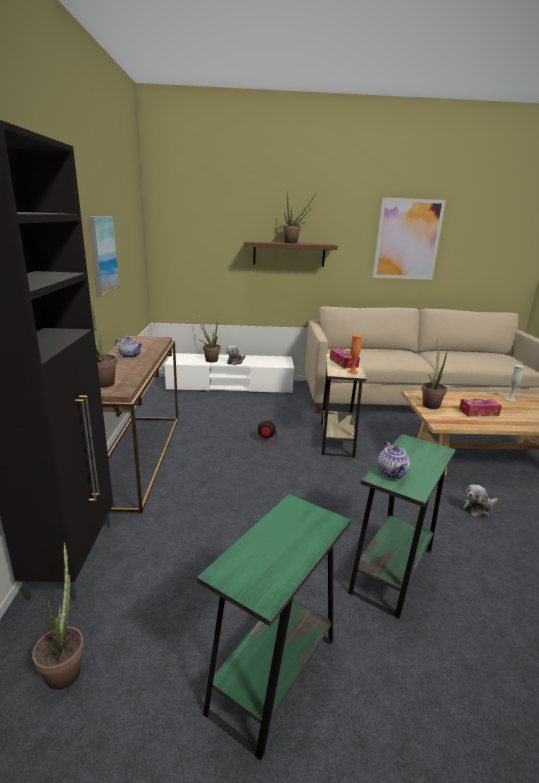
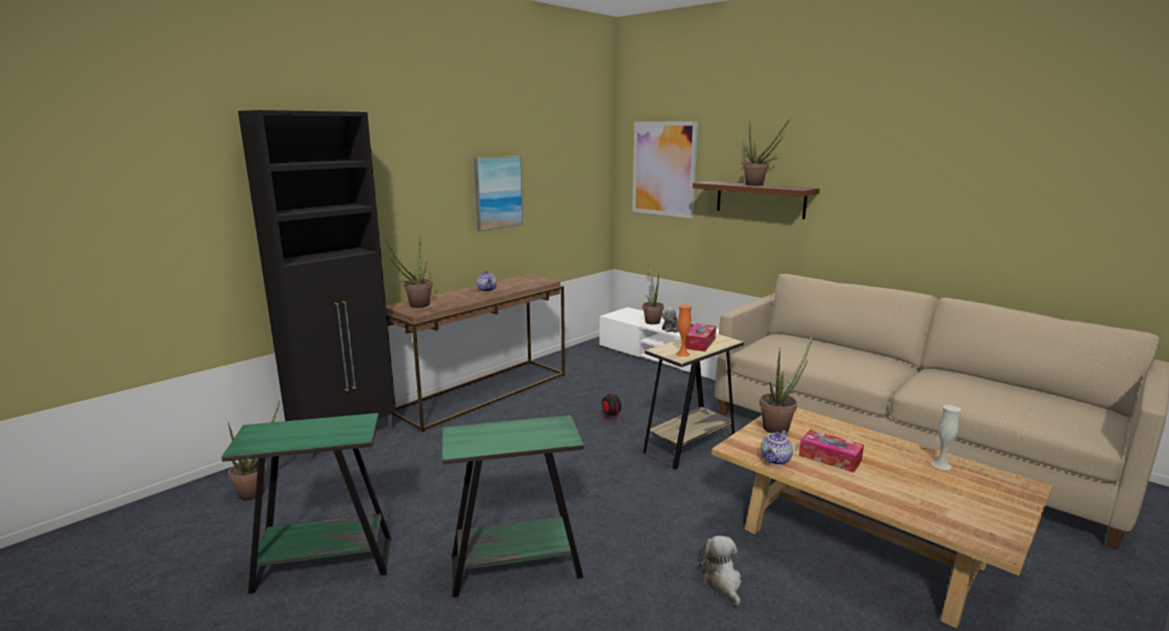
camera: 45 degrees right, 5 degrees down
picture [373,197,446,280] -> picture moved to [632,121,698,218]
teapot [377,441,410,479] -> teapot moved to [760,430,793,465]
plush toy [463,484,498,517] -> plush toy turned 60 degrees clockwise [699,536,741,606]

